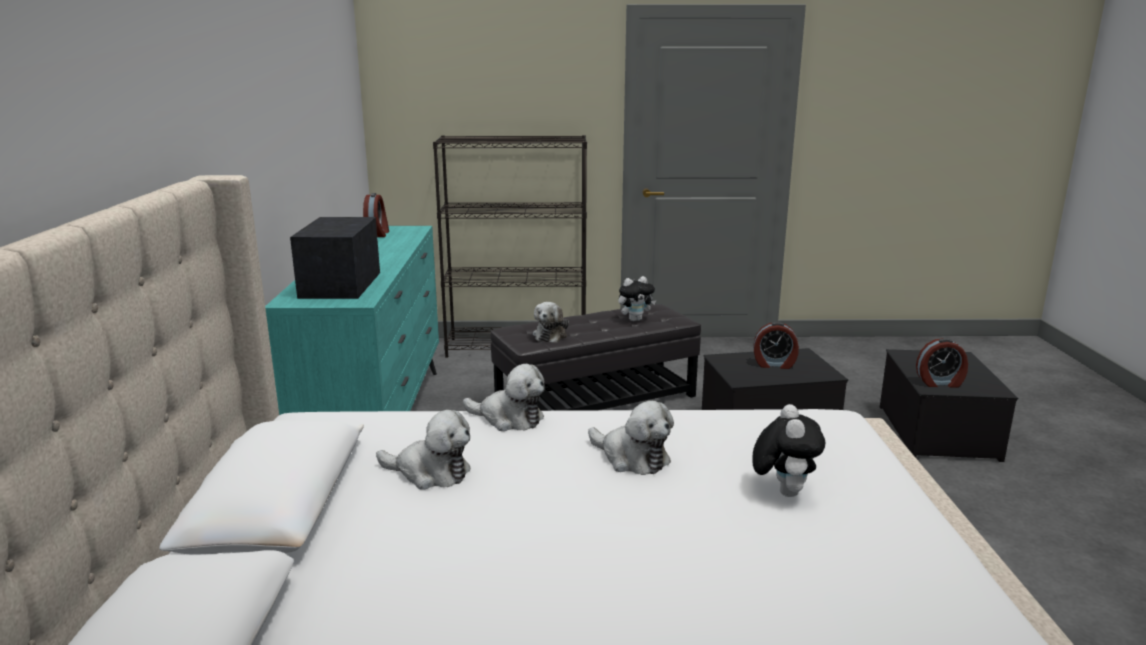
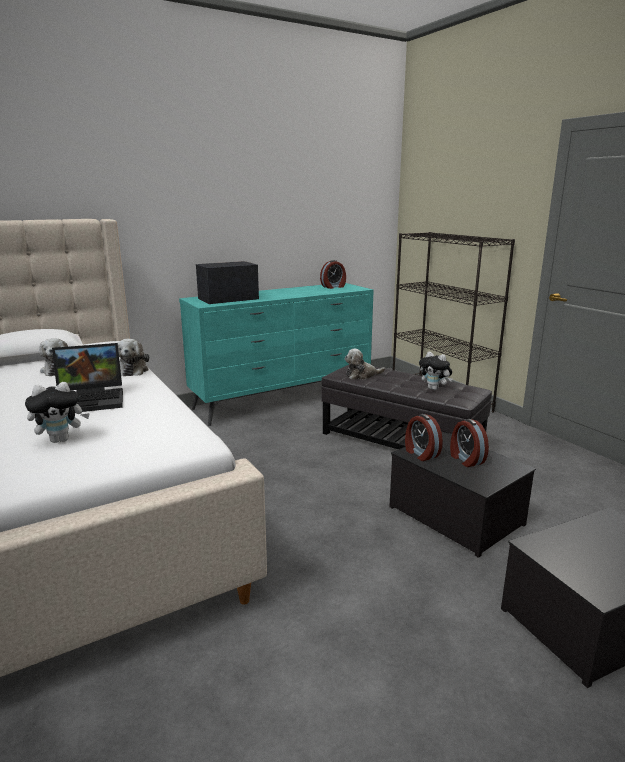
camera: 60 degrees right, 0 degrees up
plush toy [588,401,674,475] -> laptop [52,343,123,412]
alarm clock [916,338,968,387] -> alarm clock moved to [405,414,443,461]

